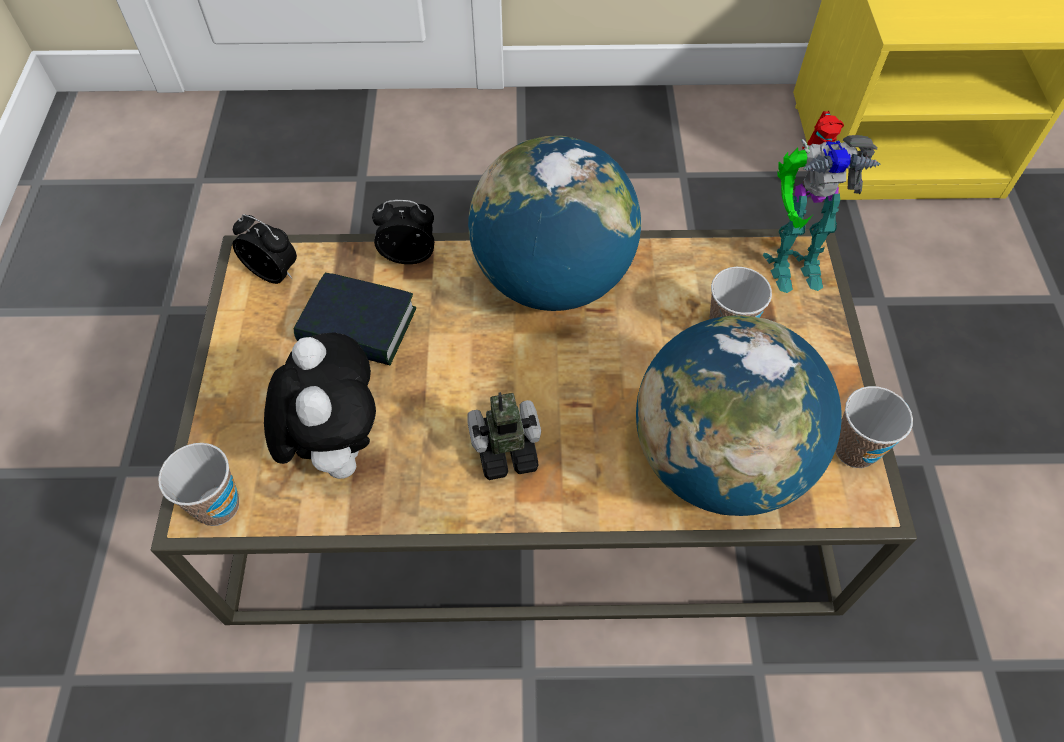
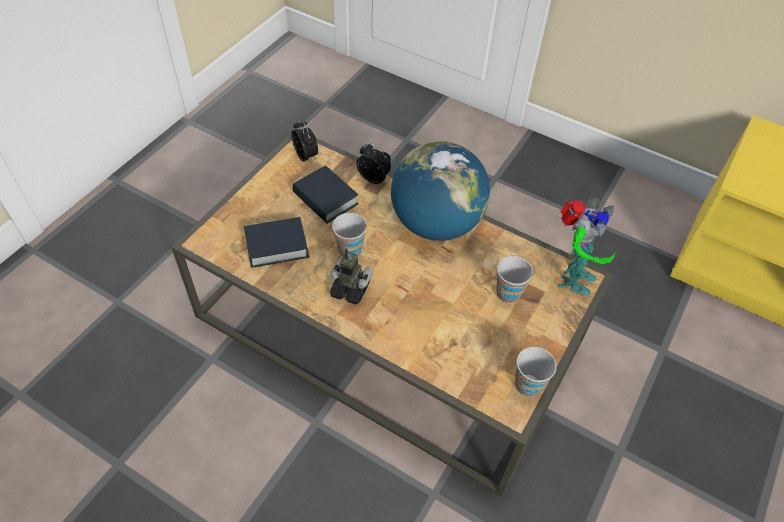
camera: 30 degrees right, 5 degrees down
cup [158,443,239,526] -> cup moved to [332,213,367,257]
plush toy [264,332,376,479] -> book [244,217,309,268]
globe [636,316,842,516] -> none
toy robot [763,111,881,293] -> toy robot turned 90 degrees counterclockwise [557,198,616,296]

